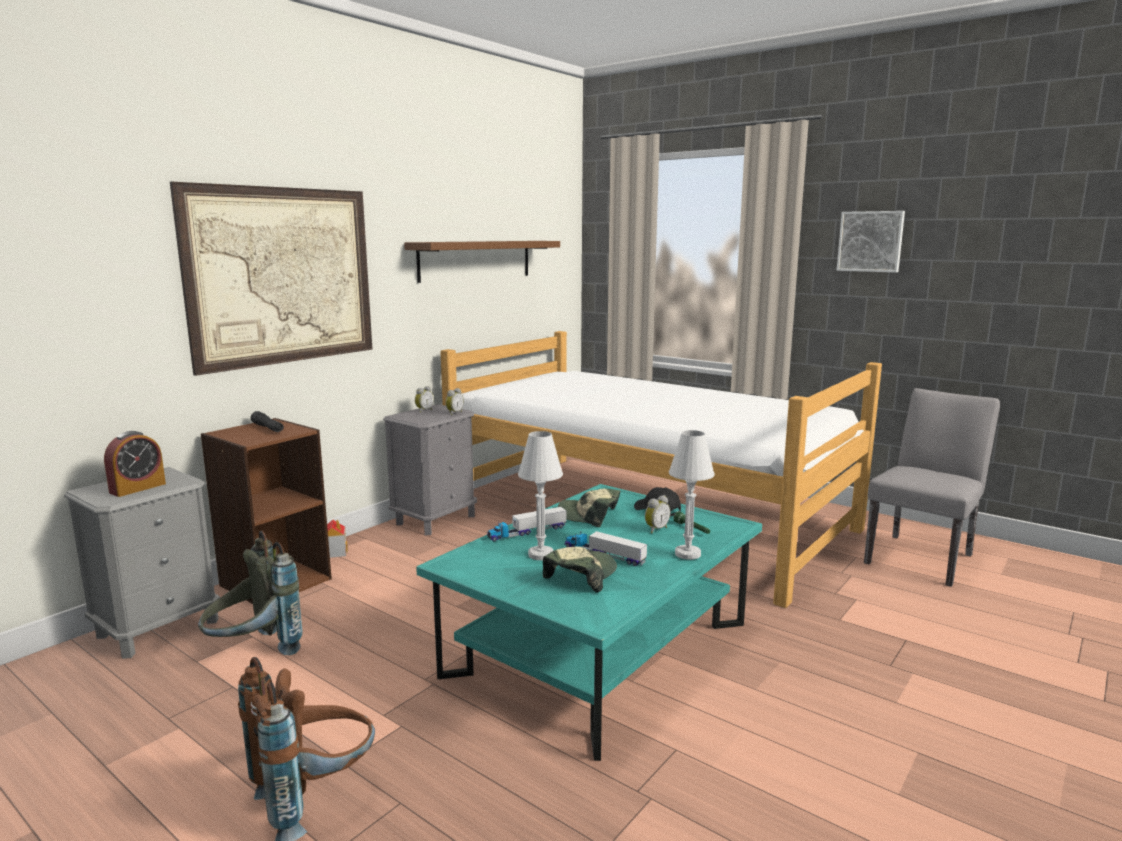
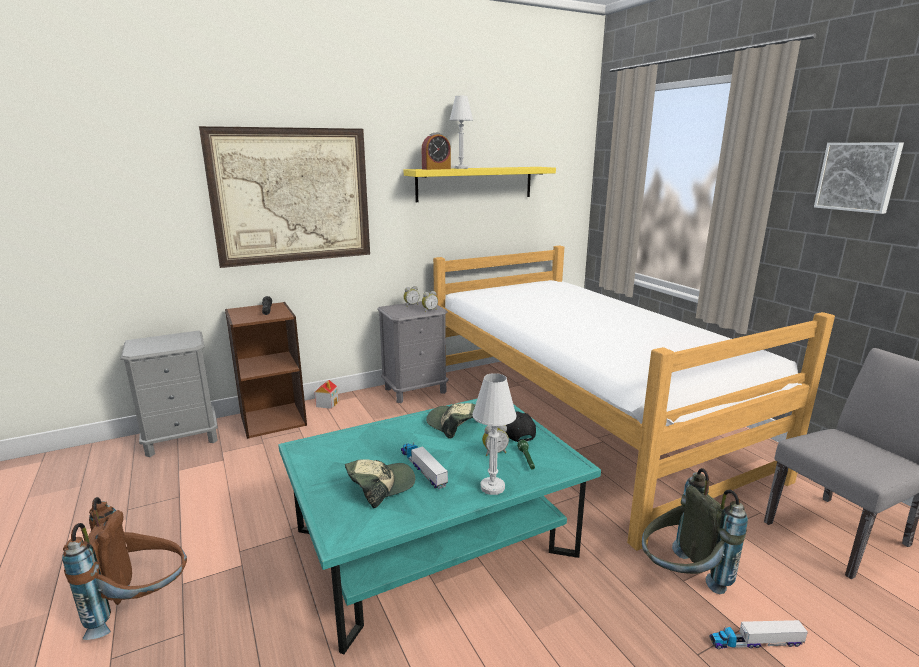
camera: 25 degrees right, 5 degrees up
alarm clock [104,431,166,497] -> alarm clock moved to [422,133,451,170]
grey backpack [198,531,303,655] -> grey backpack moved to [642,468,748,595]
brown shelf [404,241,560,283] -> yellow shelf [404,167,556,202]
toy truck [487,507,567,541] -> toy truck moved to [709,620,808,649]
white table lamp [518,431,563,560] -> white table lamp moved to [449,96,473,169]

